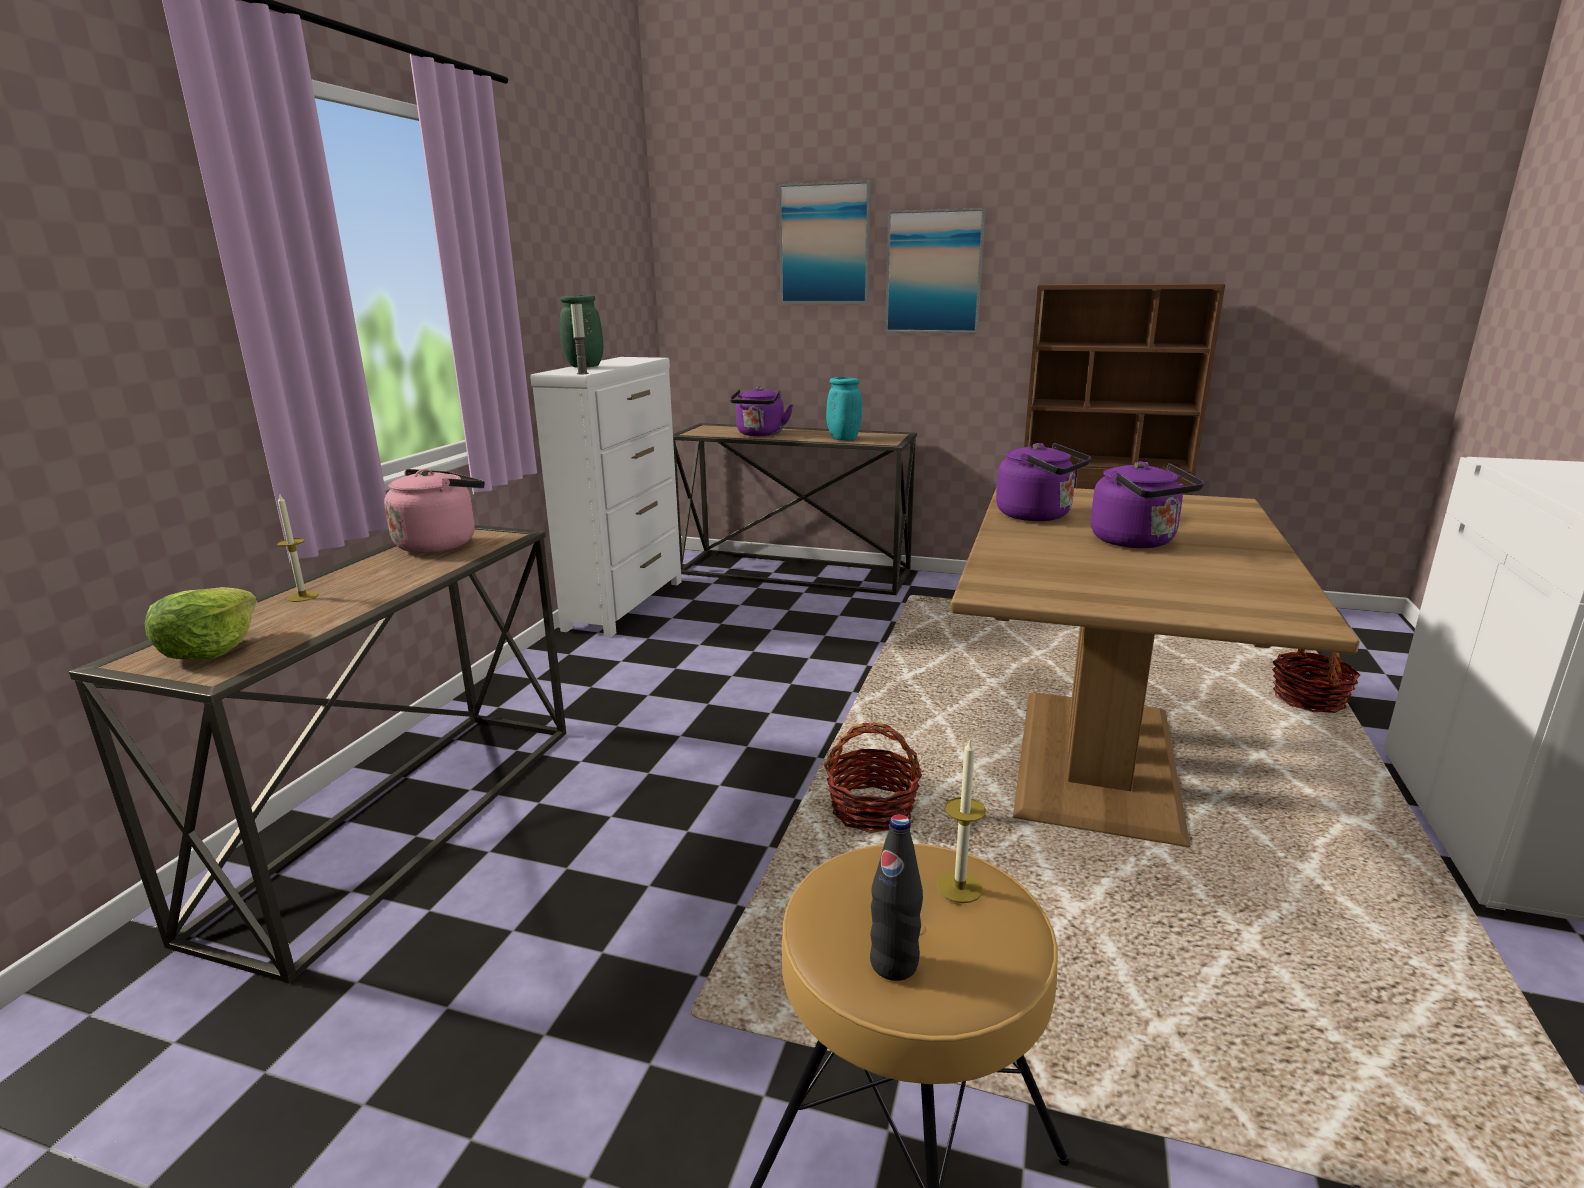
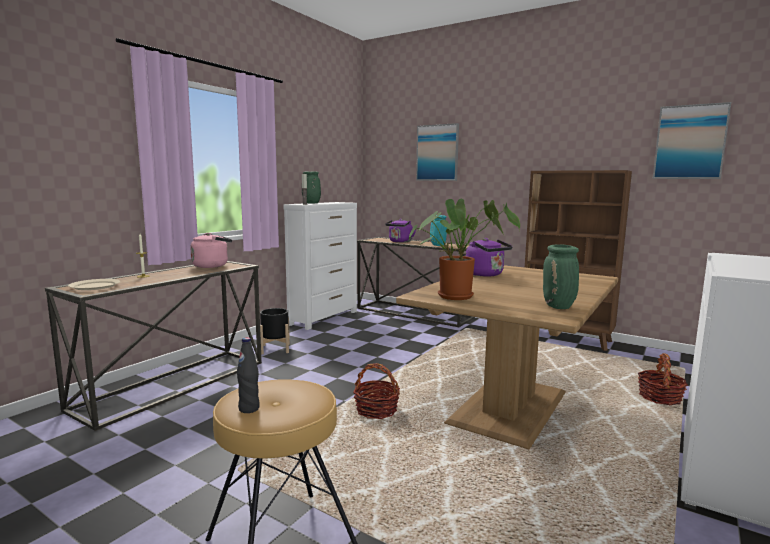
camera: 15 degrees right, 10 degrees down
lettuce [145,587,257,660] -> beige plate [68,279,120,290]
picture [885,208,986,333] -> picture moved to [653,102,731,179]
candle [937,737,986,903] -> none
purple kettle [1091,461,1204,548] -> none
none -> black planter [260,308,290,354]
none -> potted plant [408,199,520,300]
none -> green vase [543,244,579,309]

